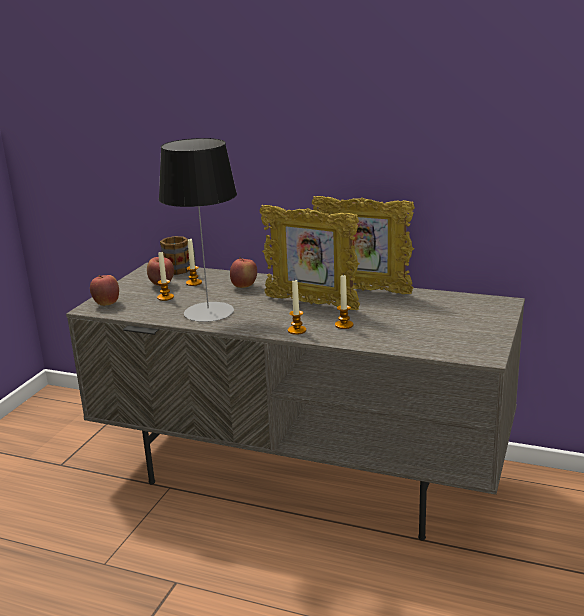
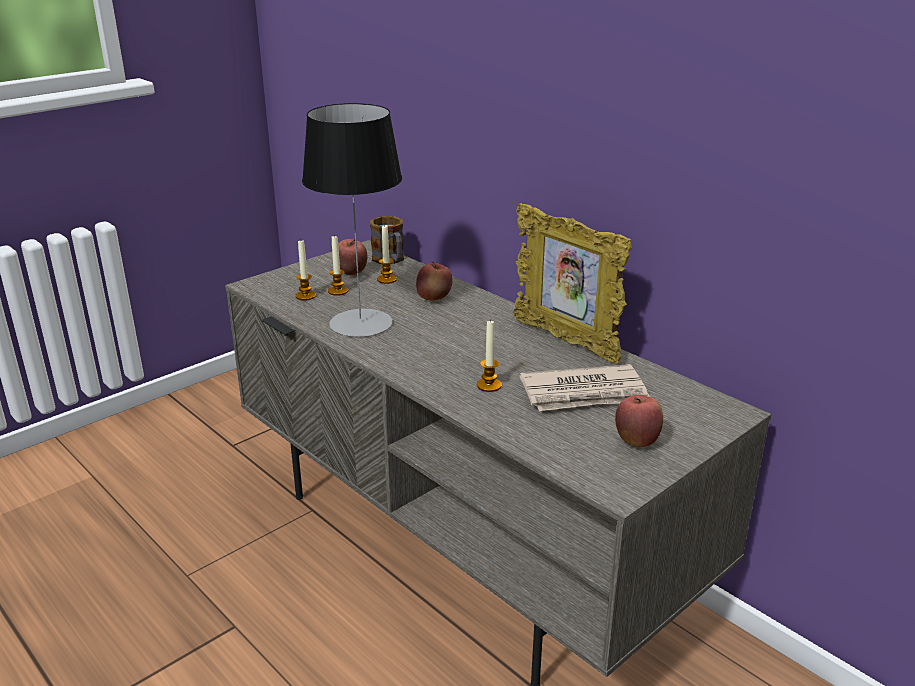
camera: 25 degrees right, 5 degrees up
apple [90,275,119,306] -> apple moved to [615,395,663,447]
picture frame [260,205,360,310] -> none
candle [288,280,306,335] -> candle moved to [295,241,316,301]
none -> newspaper [519,364,650,411]

